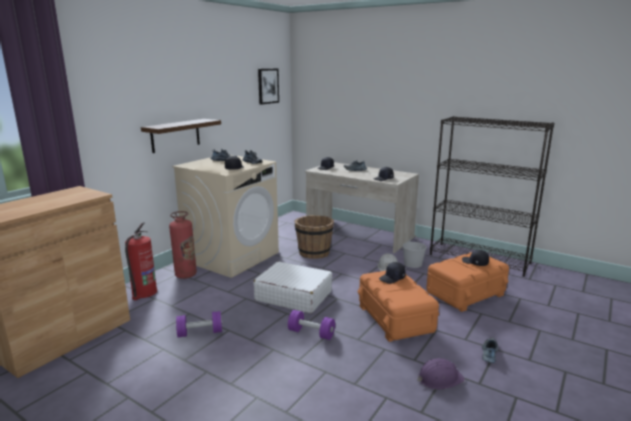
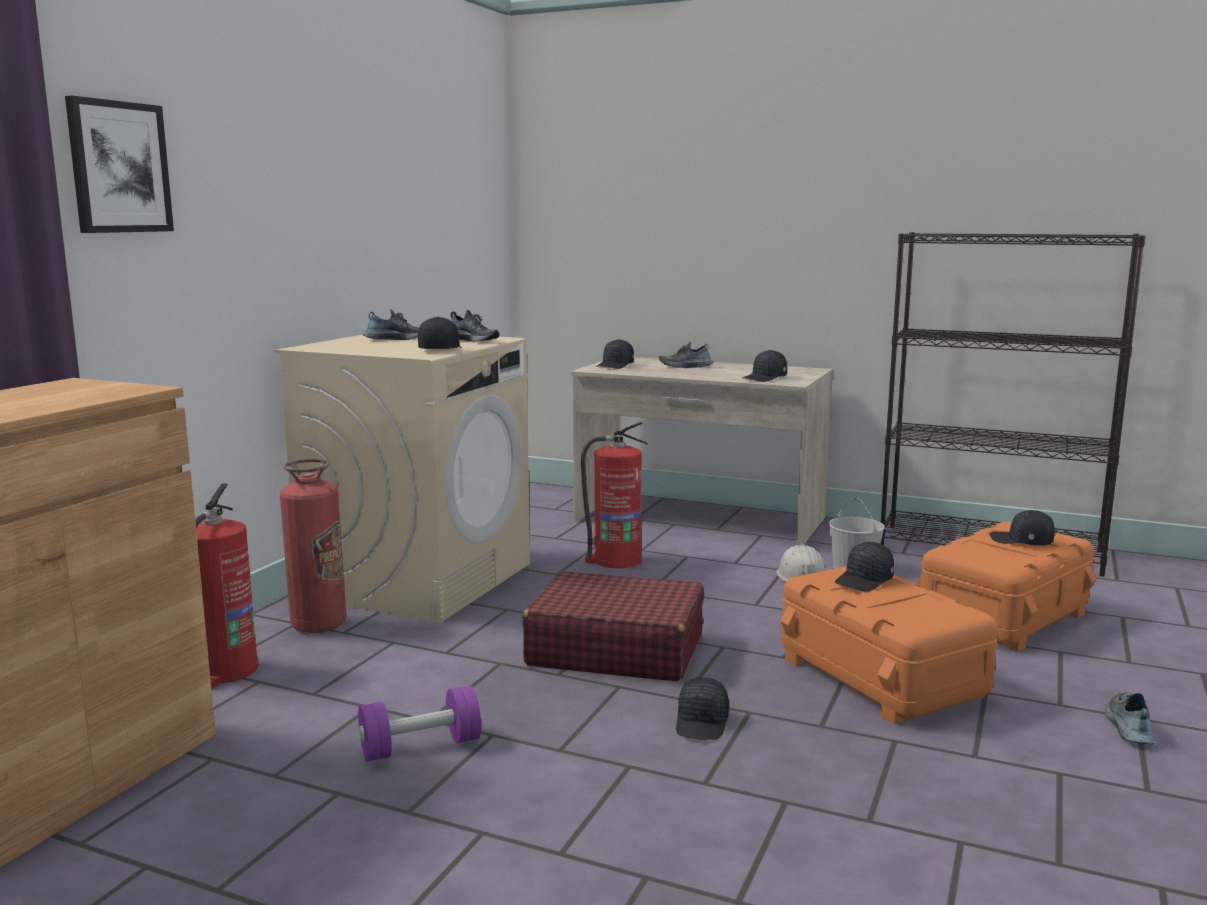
camera: 10 degrees left, 5 degrees down
shelf [141,119,221,153] -> none
white suitcase [253,262,332,313] -> red suitcase [522,571,704,681]
picture [258,68,279,105] -> picture moved to [65,95,174,233]
purple dumbbell [288,310,335,340] -> black cap [676,677,729,740]
brown bucket [295,215,334,259] -> fire extinguisher [581,422,648,568]
purple hard hat [417,358,465,390] -> none

